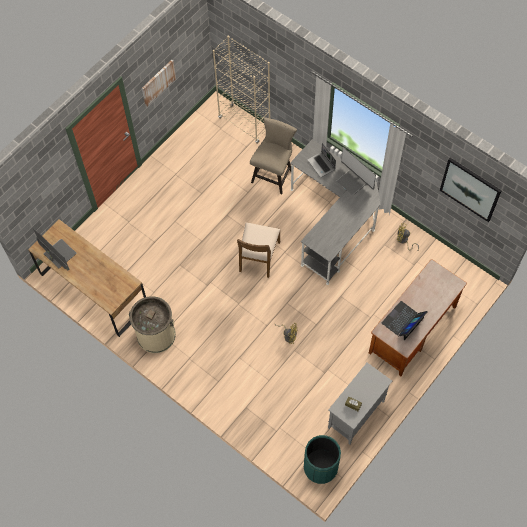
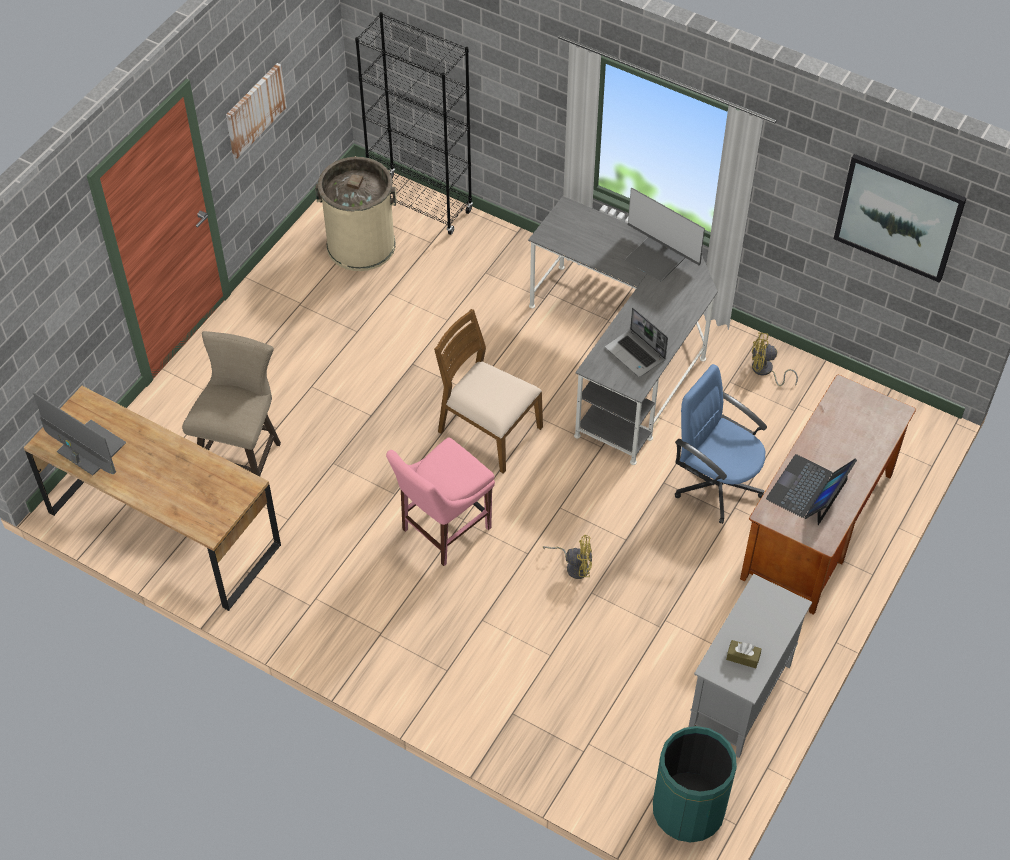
camera: 10 degrees left, 10 degrees down
beige trash can [129,296,176,353] -> beige trash can moved to [315,157,397,271]
beige bookcase [213,35,270,144] -> black bookcase [355,12,473,235]
brown chair [237,223,280,278] -> brown chair turned 120 degrees clockwise [434,309,543,474]
beige stool [250,118,297,194] -> beige stool moved to [182,331,281,476]
laptop [307,143,336,177] -> laptop moved to [605,308,668,377]
none -> pink chair [386,438,495,566]
none -> blue office chair [675,364,767,524]

